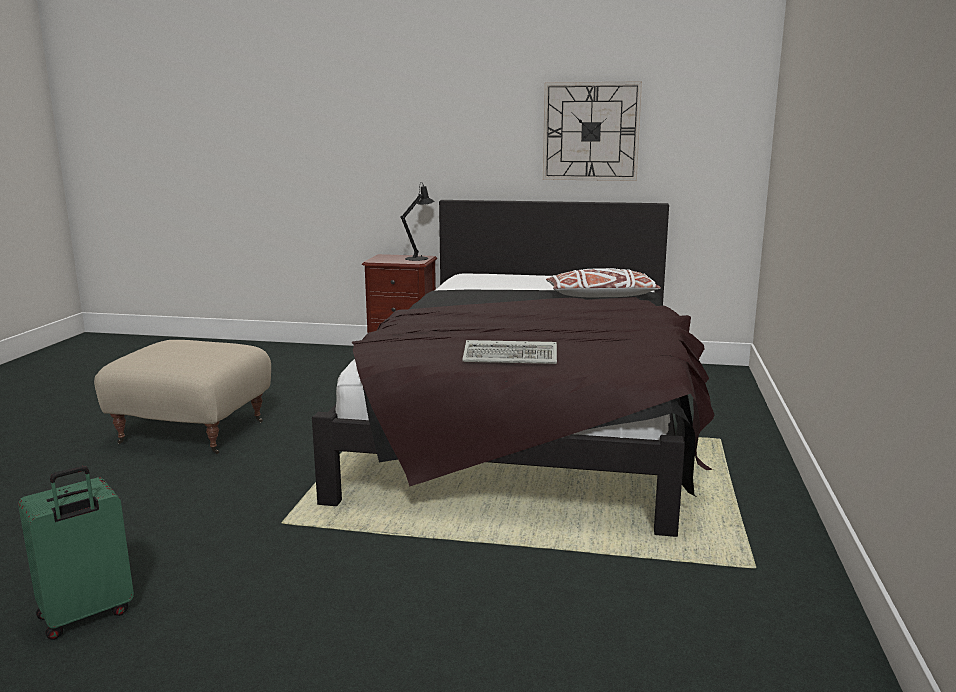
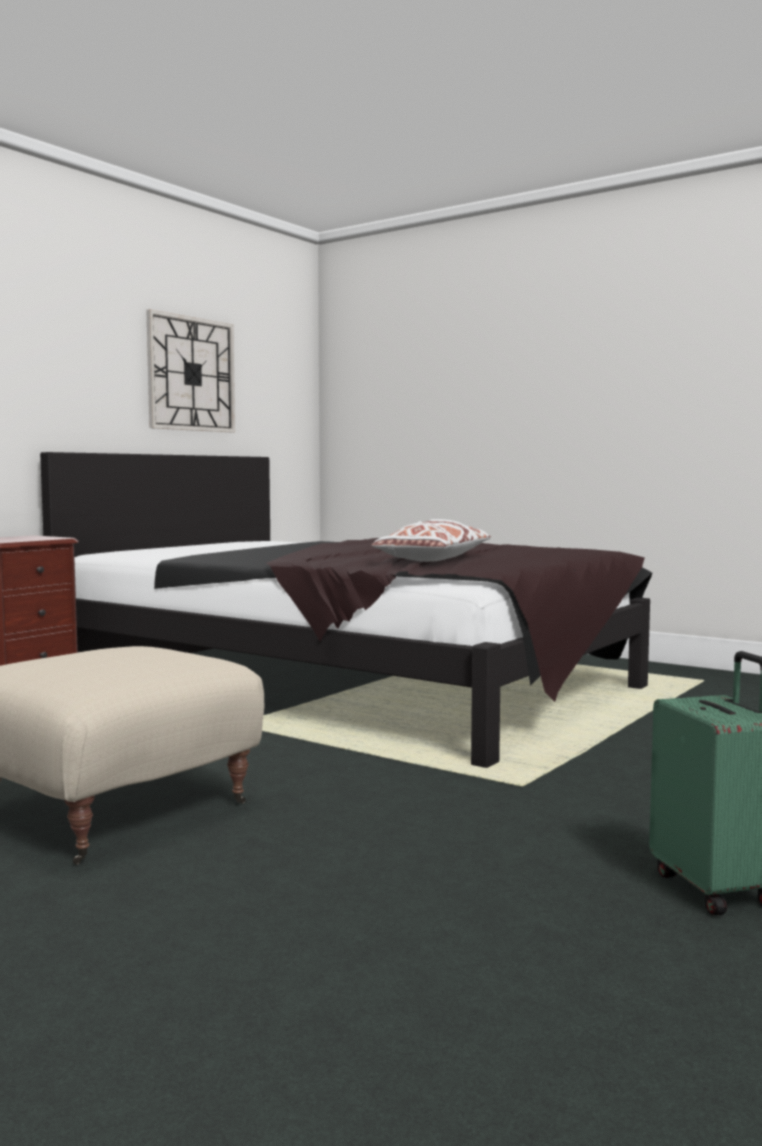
camera: 65 degrees left, 10 degrees down
black table lamp [401,182,434,261] -> none
keyboard [462,340,557,364] -> none
white pillow [546,268,661,297] -> white pillow moved to [372,519,491,562]

